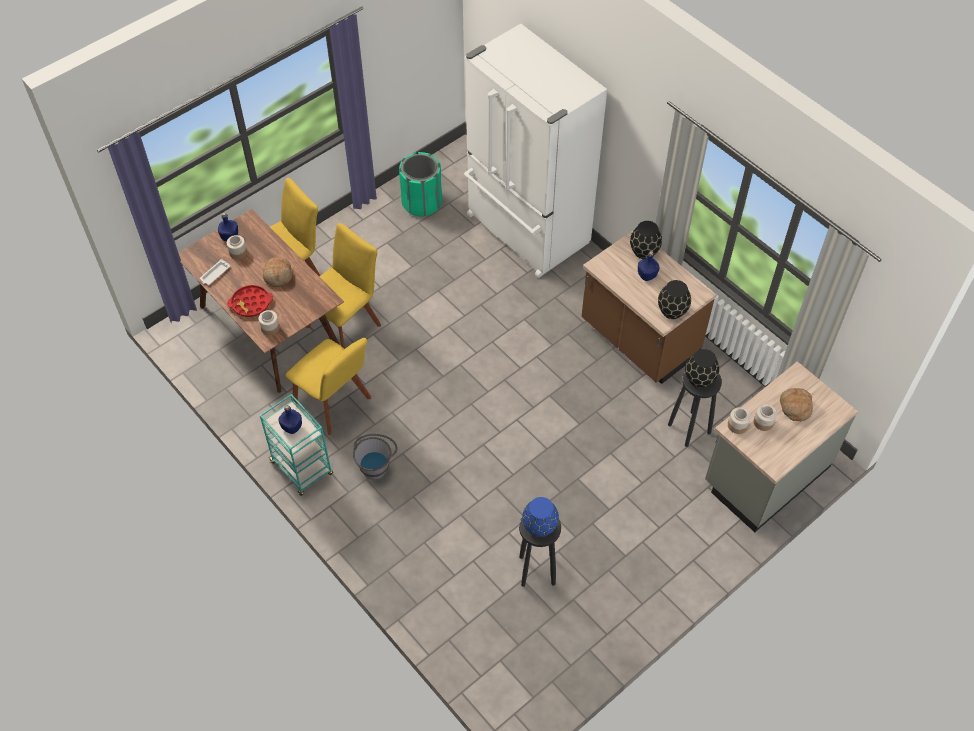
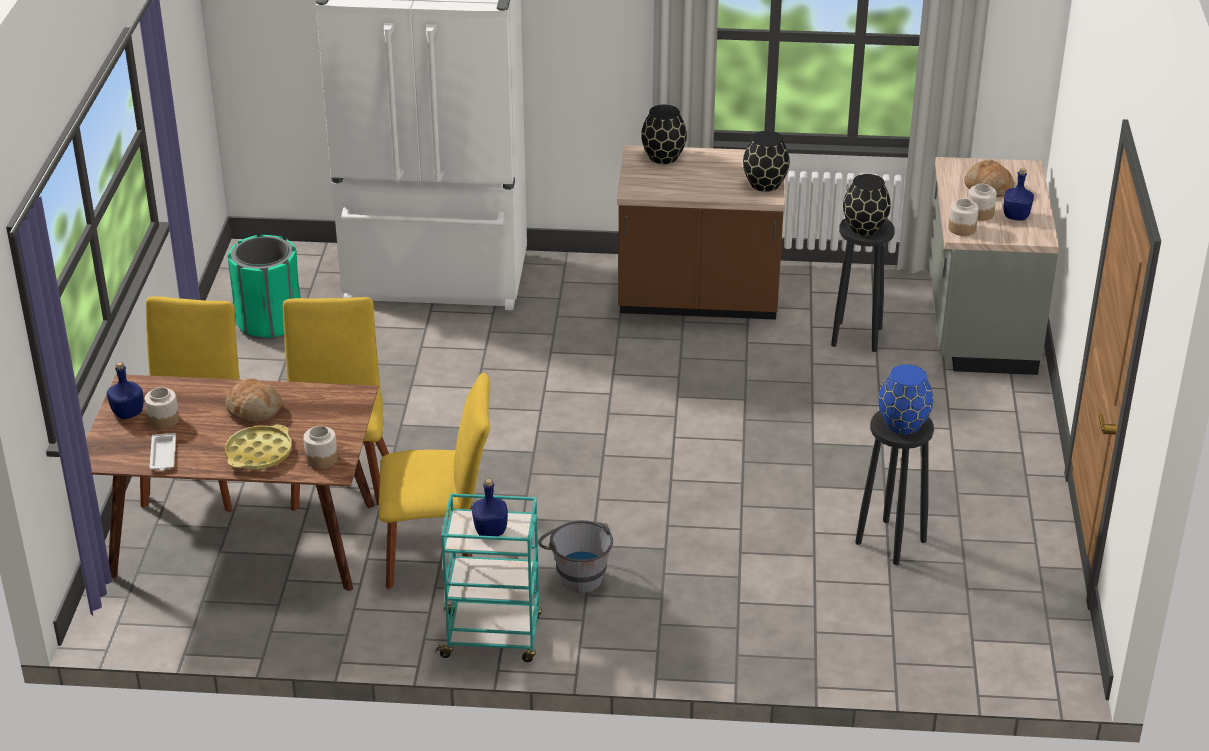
camera: 45 degrees left, 20 degrees down
red tray [227,285,273,317] -> yellow tray [225,424,292,470]
blue bottle [638,251,659,281] -> blue bottle moved to [1004,168,1034,221]

